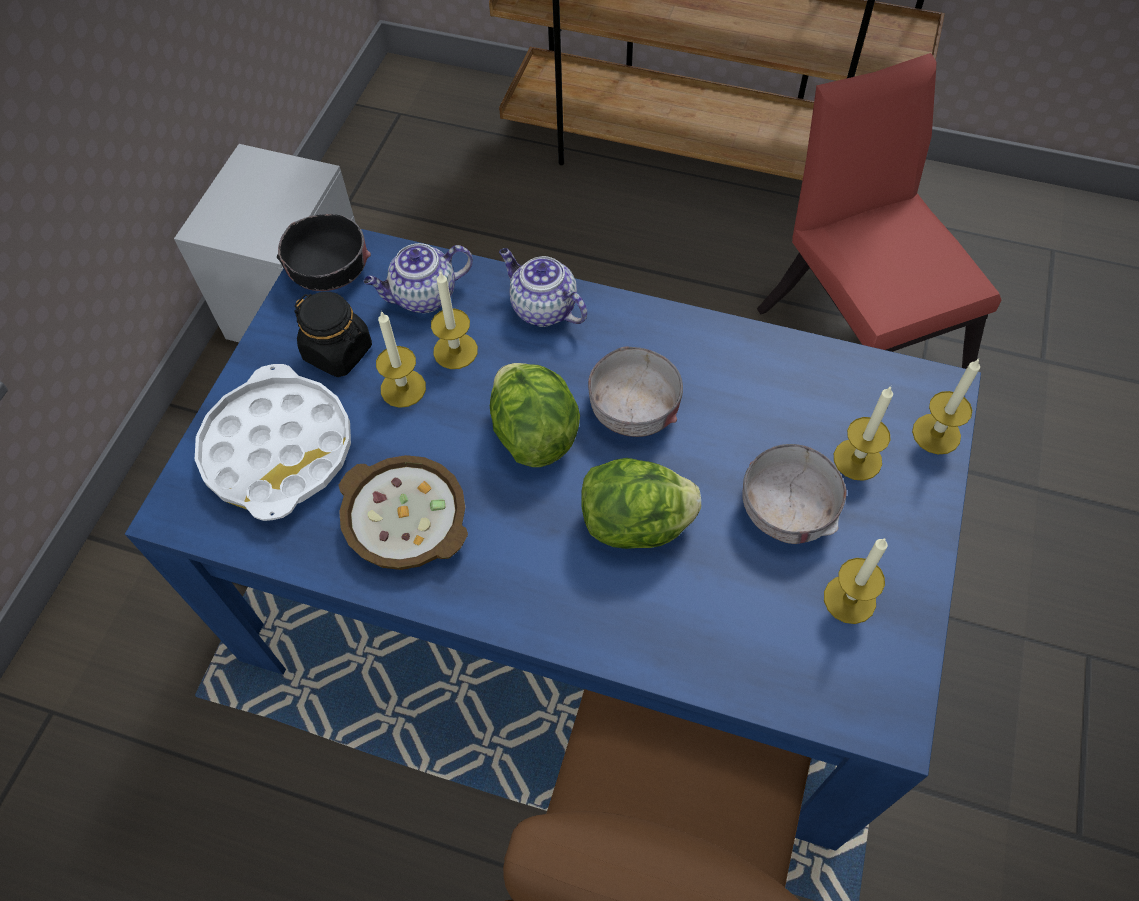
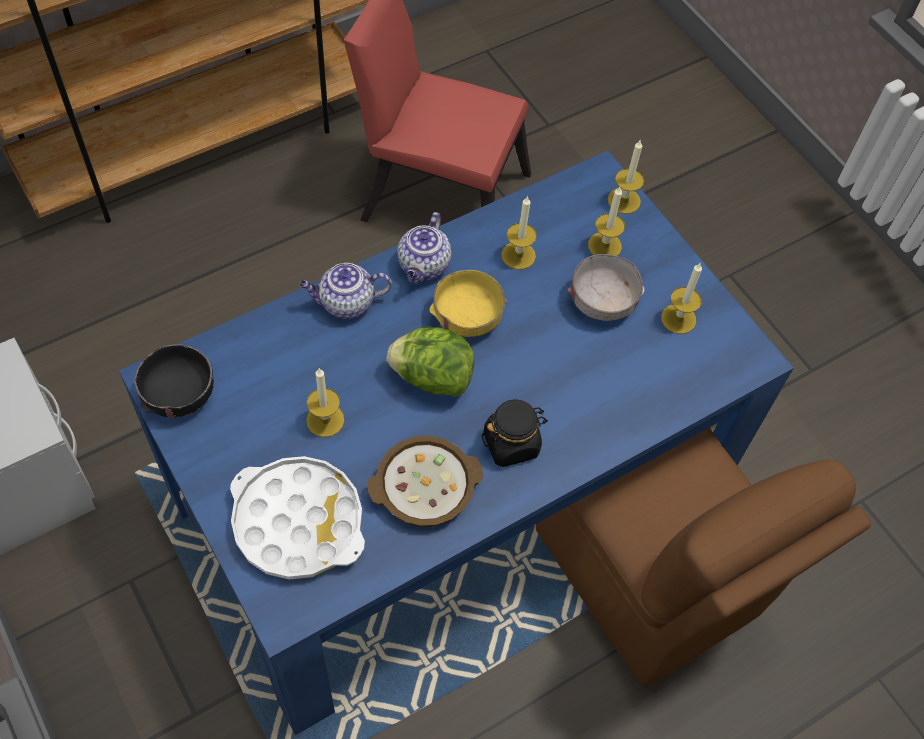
camera: 55 degrees left, 0 degrees up
black jar [294,292,372,377] -> black jar moved to [482,399,548,467]
teapot [363,243,473,313] -> teapot moved to [397,212,451,284]
candle [431,271,478,369] -> candle moved to [501,196,537,270]
lettuce [581,458,701,549] -> none
grey bowl [588,346,683,437] -> yellow bowl [430,270,507,337]

